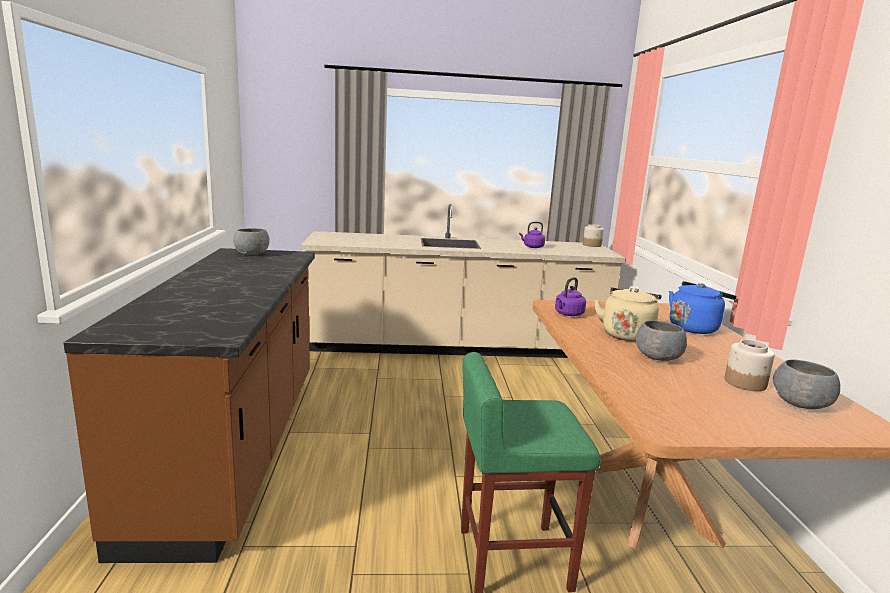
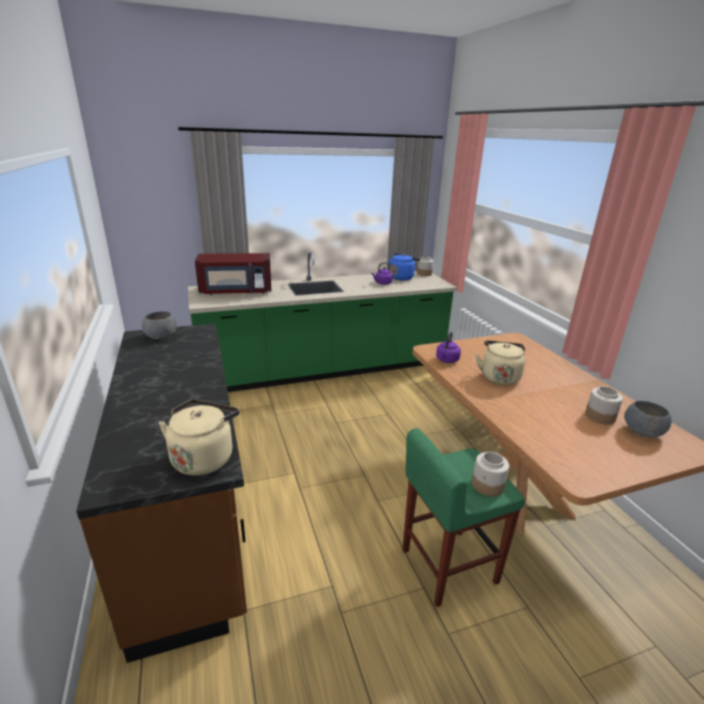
camera: 15 degrees left, 10 degrees up
beige counter [301,204,625,358] -> green counter [188,252,457,392]
grey bowl [636,320,687,361] -> none
blue kettle [669,281,736,334] -> blue kettle moved to [388,253,420,280]
none -> beige kettle [159,399,239,476]
none -> red microwave [195,253,271,295]
none -> jar [472,452,509,496]

